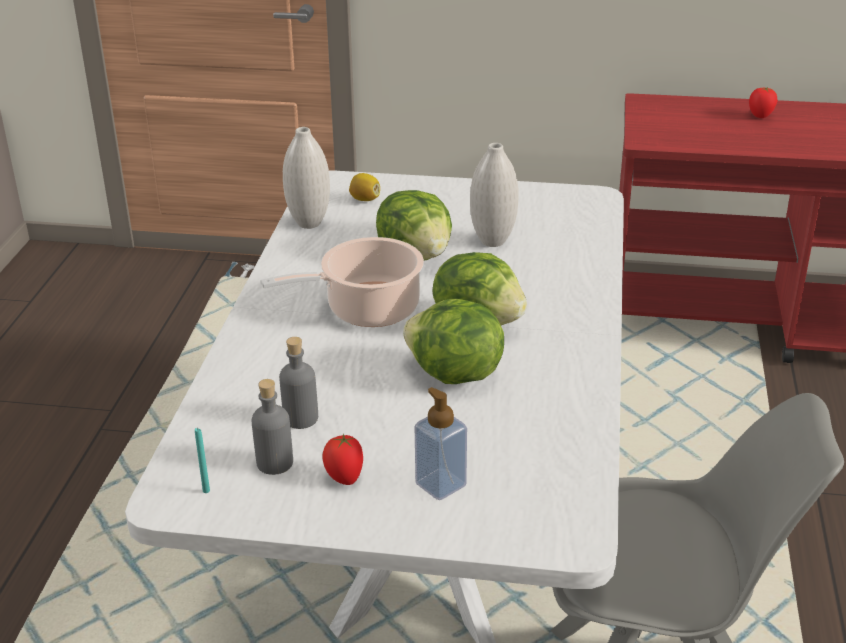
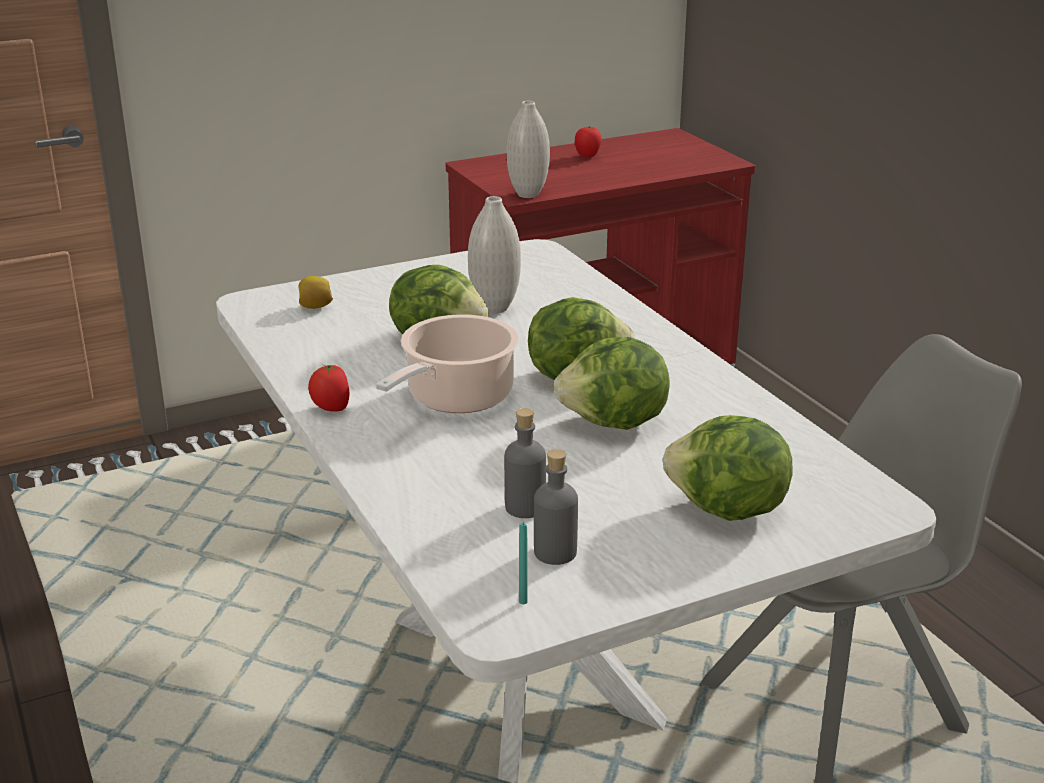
camera: 35 degrees left, 5 degrees down
white vase [283,127,330,229] -> white vase moved to [507,101,550,198]
tomato [322,434,363,485] -> tomato moved to [308,365,350,412]
soap dispenser [415,387,467,500] -> lettuce [663,415,792,521]

